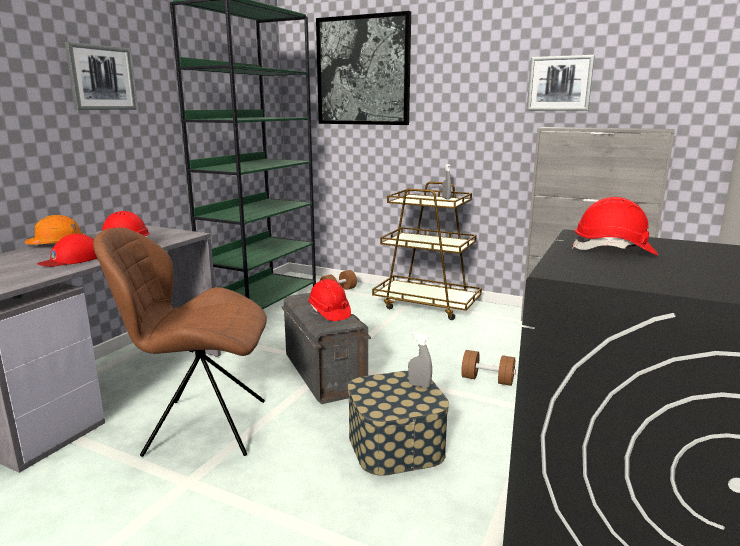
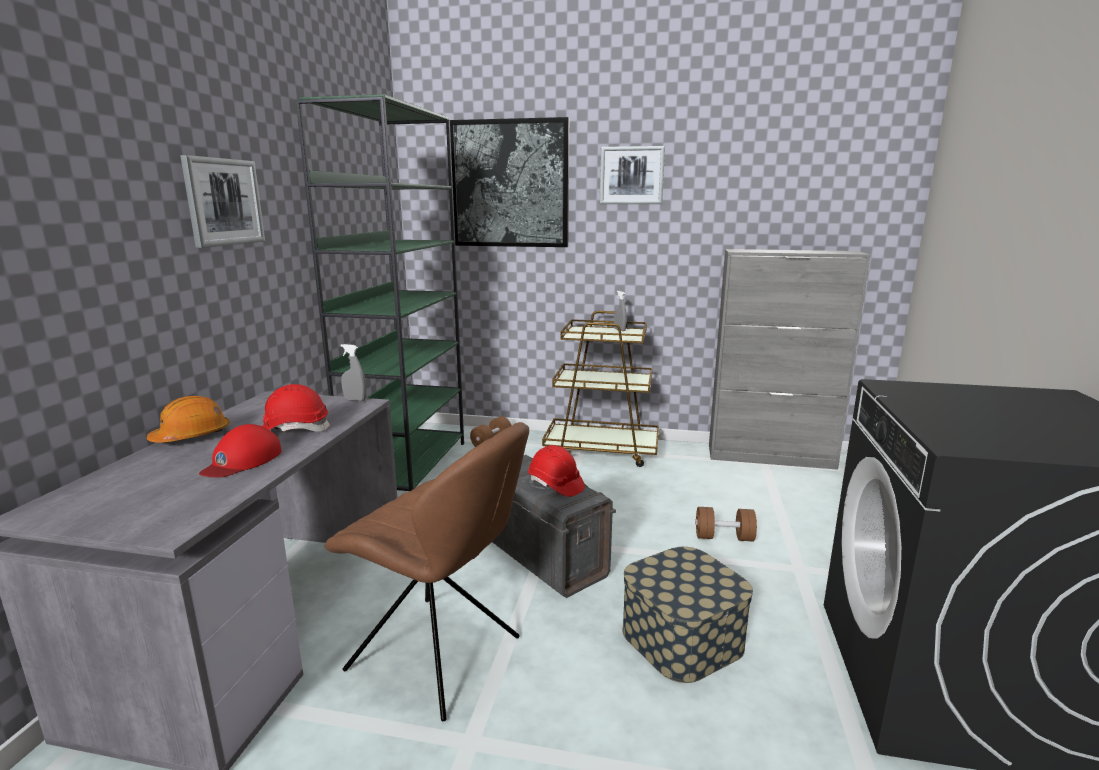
camera: 15 degrees left, 0 degrees up
brown chair [93,227,267,457] -> brown chair turned 135 degrees counterclockwise [325,422,529,721]
grey spray bottle [408,332,432,388] -> grey spray bottle moved to [340,344,366,401]
picture [527,55,595,111] -> picture moved to [600,146,665,204]
red hard hat [572,197,658,256] -> none

